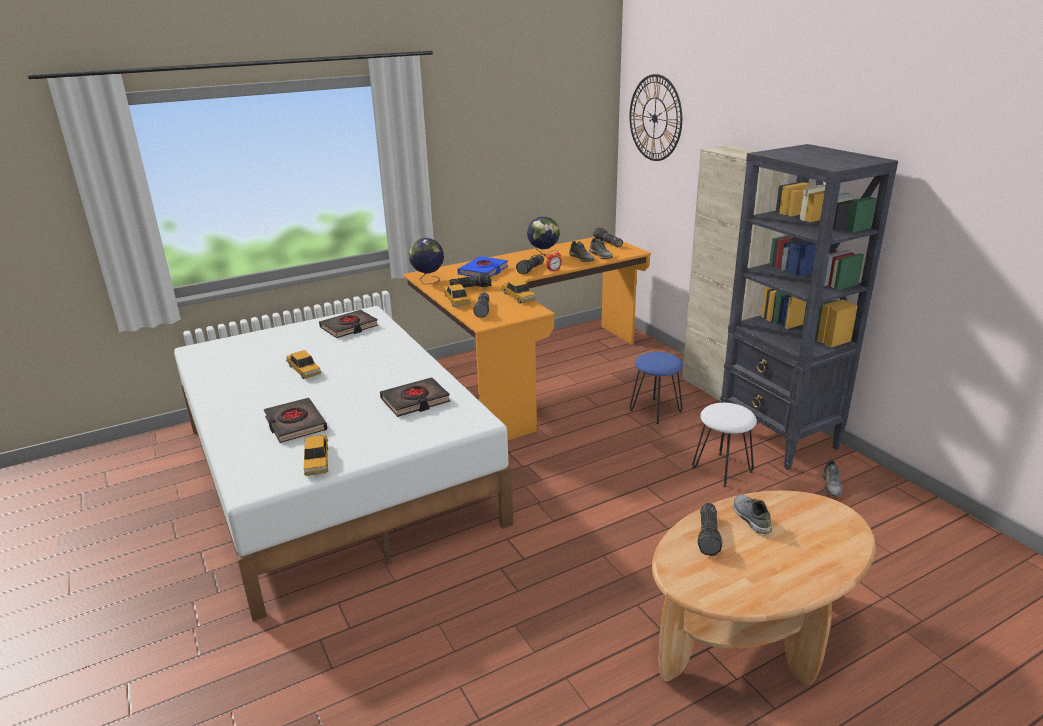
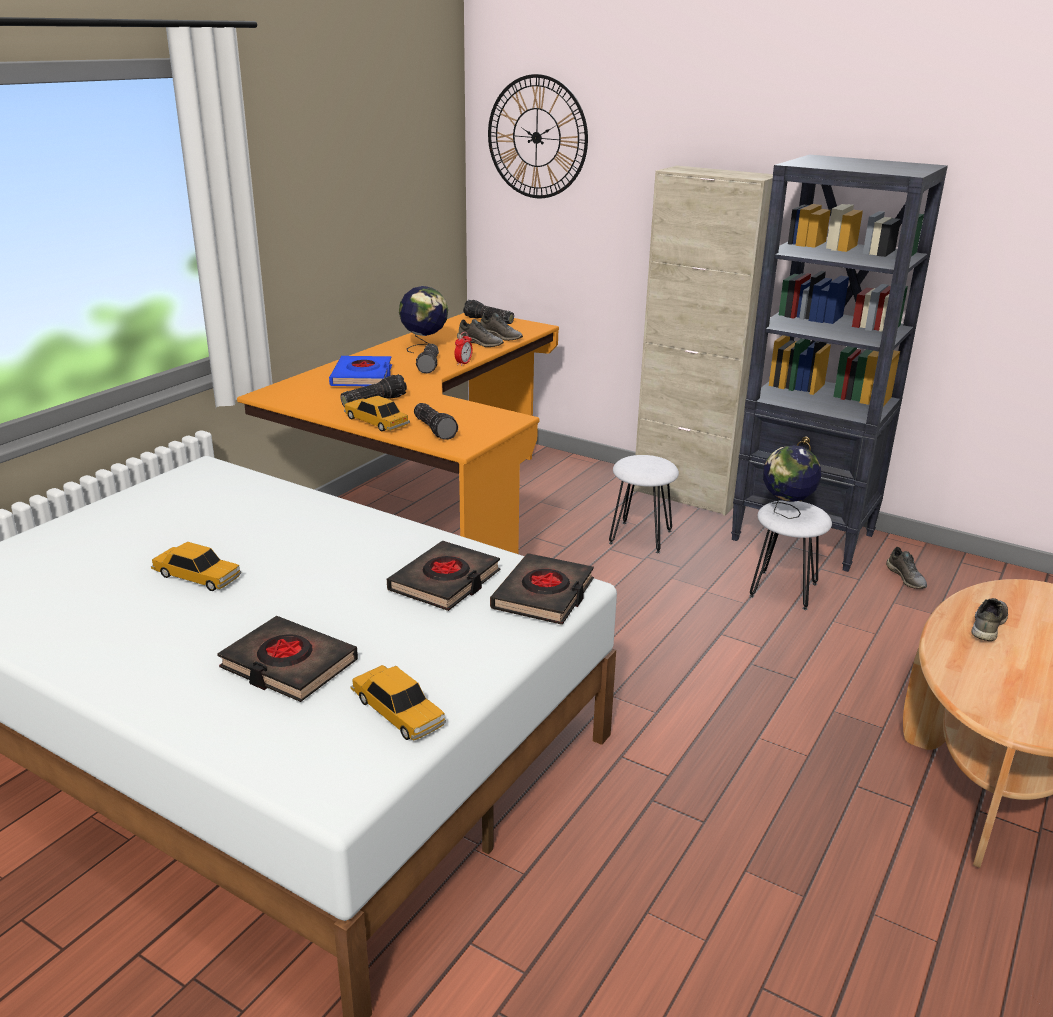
camera: 30 degrees left, 0 degrees up
black book [319,310,378,338] -> black book moved to [490,553,594,625]
globe [409,238,444,284] -> globe moved to [763,445,821,519]
toy car [501,279,536,304] -> none
blue stool [630,352,683,424] -> white stool [609,455,679,553]
flashlight [698,503,723,556] -> none
grey shoe [733,494,772,534] -> grey shoe turned 75 degrees clockwise [971,598,1008,641]

